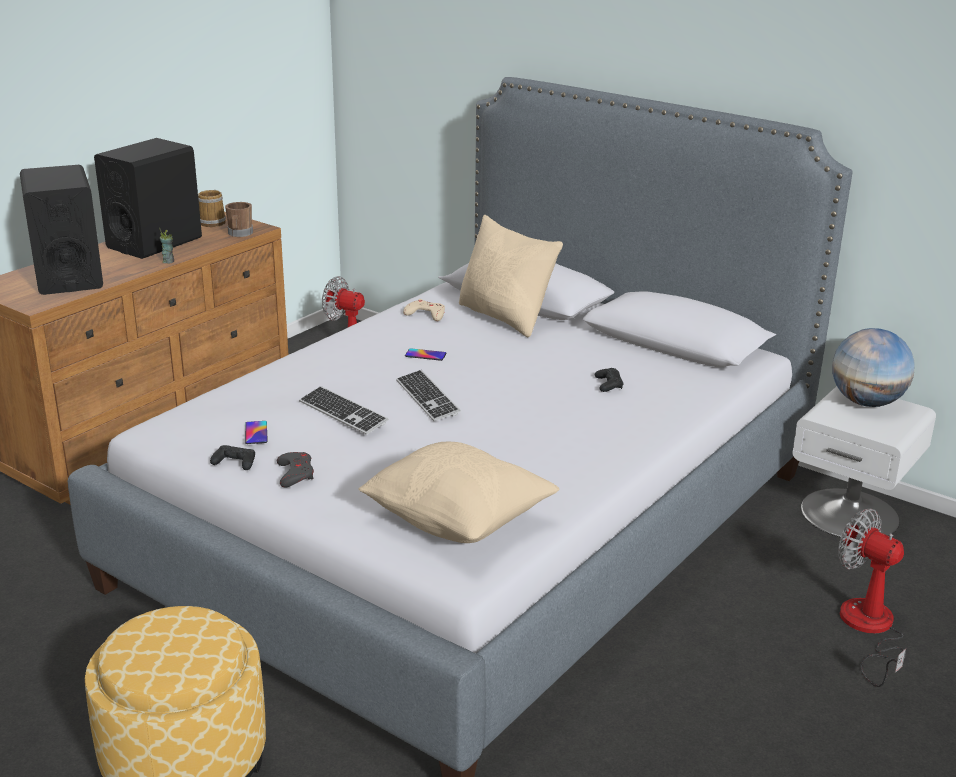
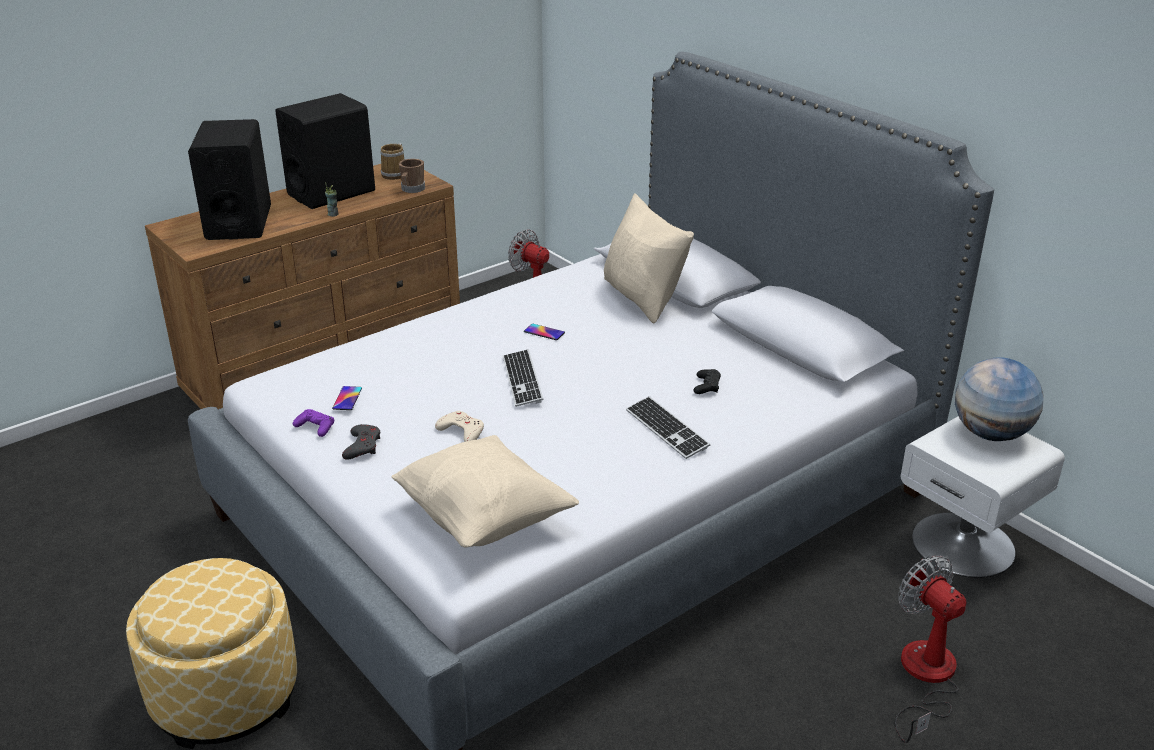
camera: 15 degrees right, 5 degrees up
black game controller [210,445,255,470] -> purple game controller [293,409,334,437]
keyboard [299,386,388,435] -> keyboard moved to [626,396,710,459]
beige game controller [403,299,445,321] -> beige game controller moved to [435,411,484,442]

